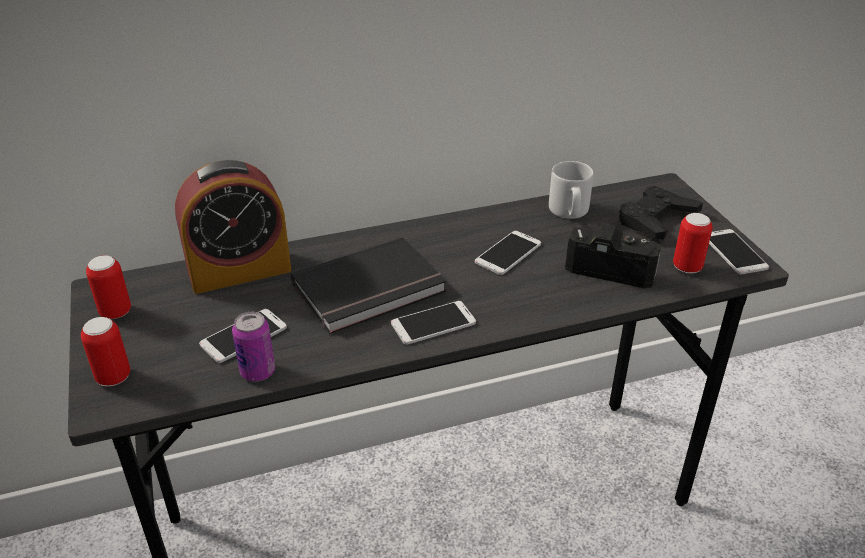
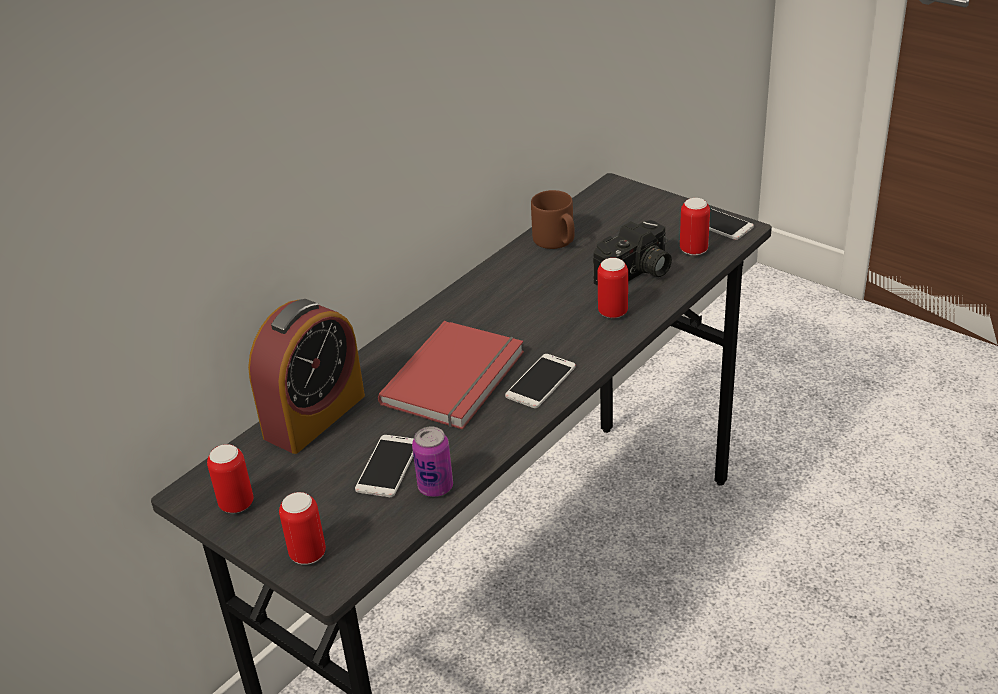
camera: 30 degrees left, 0 degrees up
black book [291,237,446,334] -> red book [378,321,524,429]
phone [475,231,541,275] -> none
grey mug [549,161,594,219] -> brown mug [531,190,575,249]
camera [565,223,661,288] -> camera turned 150 degrees clockwise [593,220,672,286]
black game controller [619,186,703,240] -> none
none -> can [598,258,628,318]

